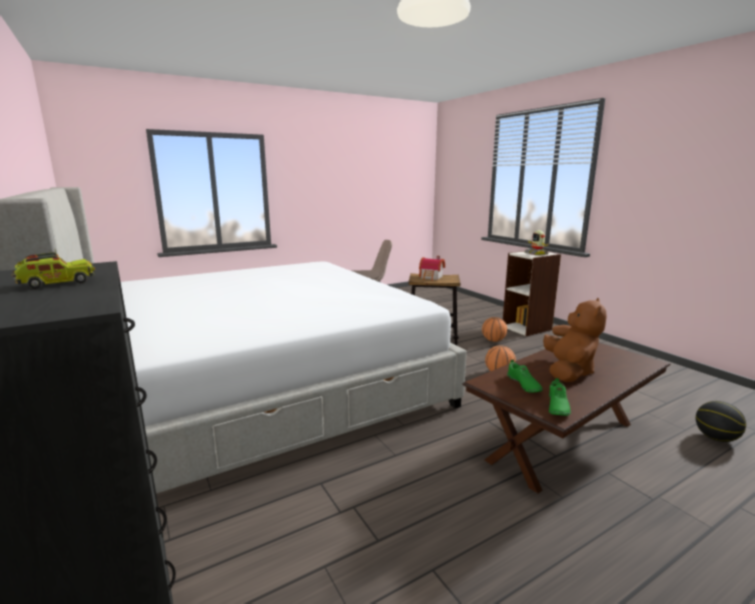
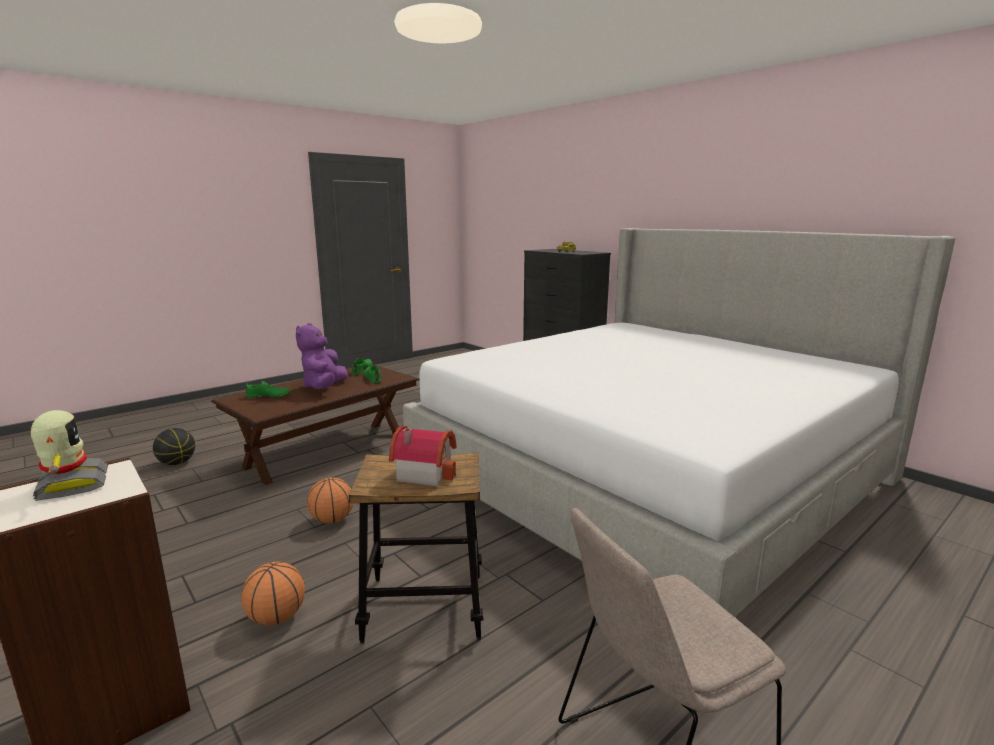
camera: 170 degrees right, 0 degrees up
brown plush toy [543,298,607,382] -> purple plush toy [296,323,348,389]
none -> green shoe [246,381,291,398]

